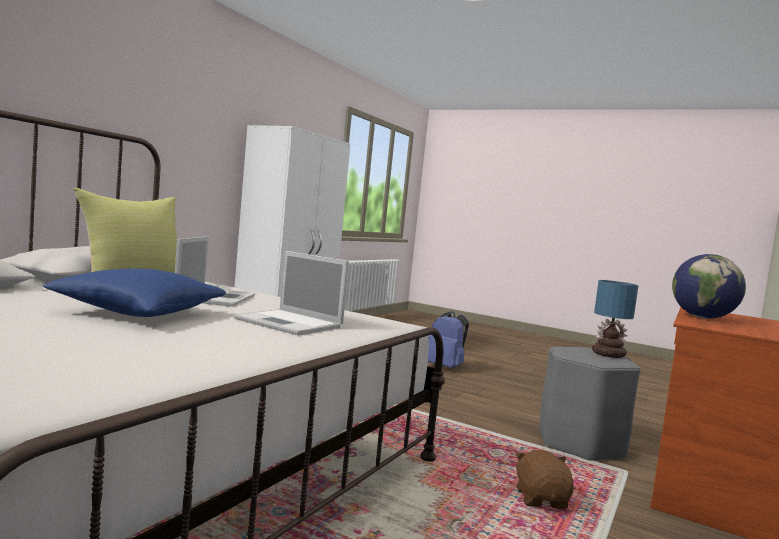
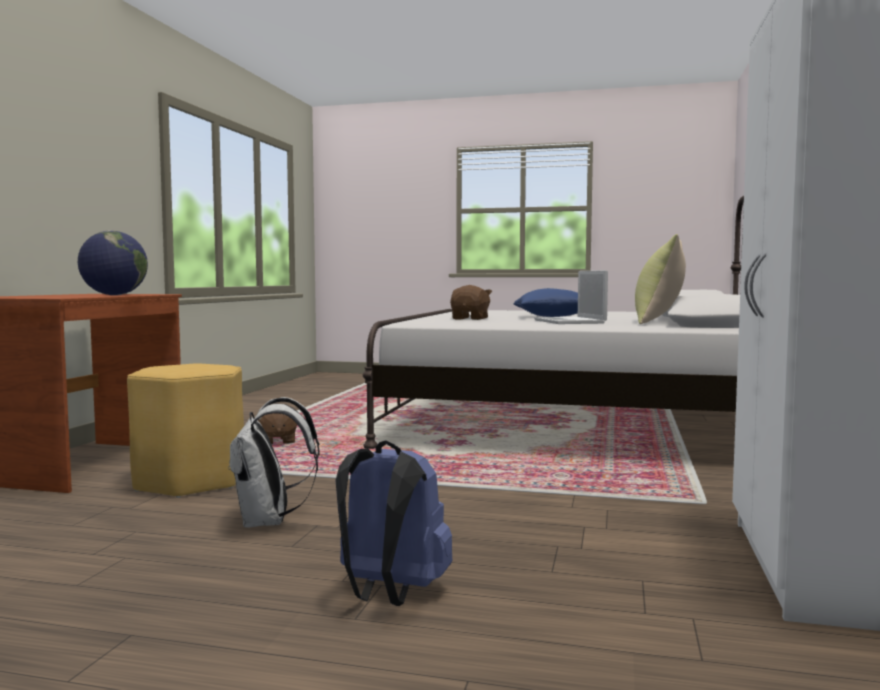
camera: 165 degrees right, 0 degrees up
laptop [234,251,349,336] -> brown plush toy [450,285,492,320]
grey stool [539,347,640,461] -> yellow stool [127,363,244,498]
table lamp [592,280,638,358] -> none
none -> white backpack [228,397,319,528]

